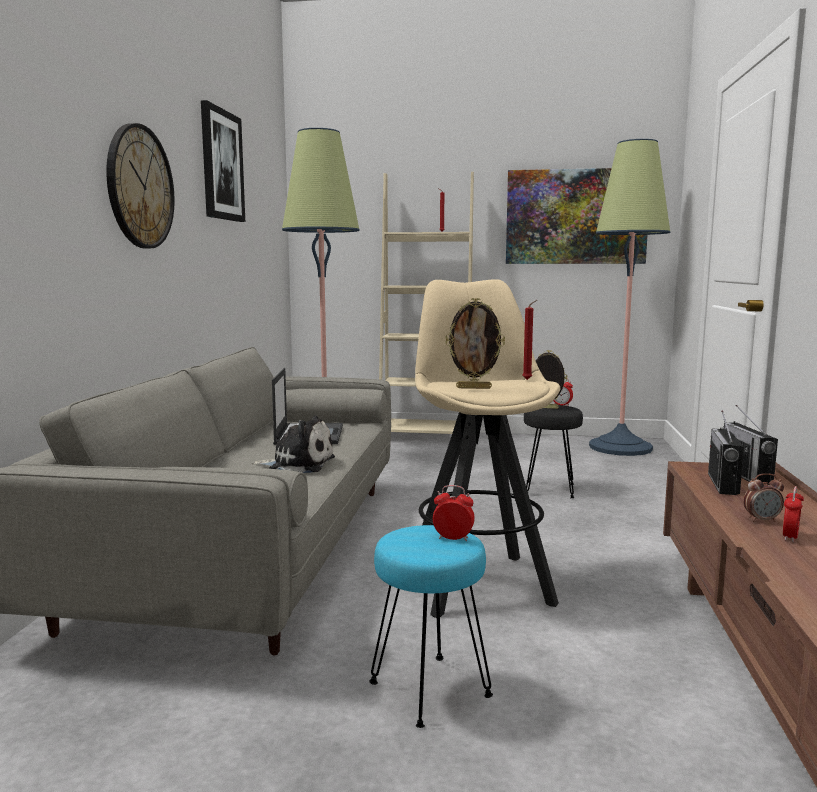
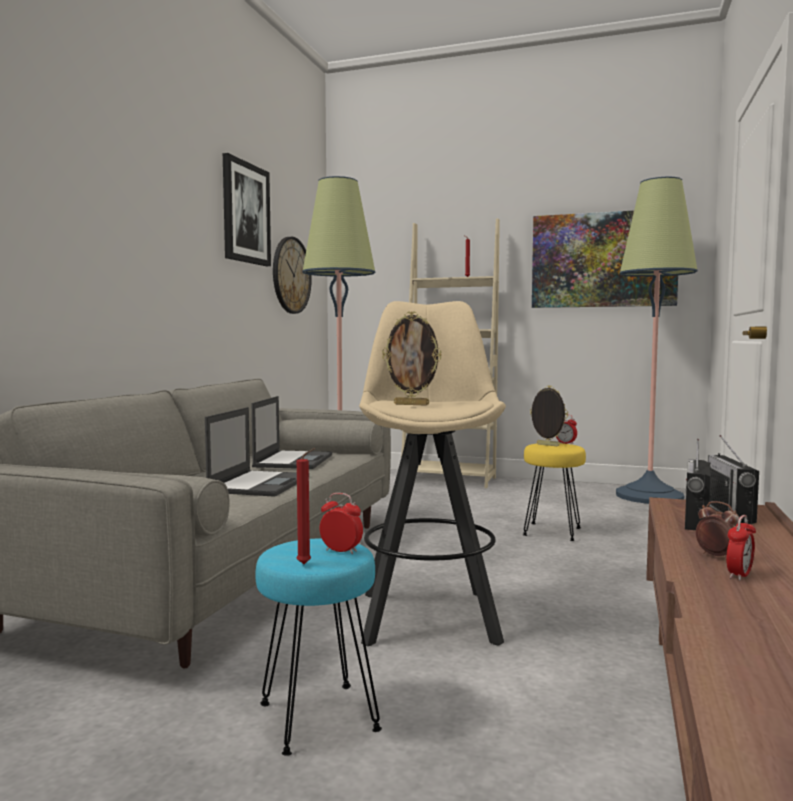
camera: 10 degrees right, 5 degrees down
wall clock [106,123,174,248] -> wall clock moved to [273,237,312,314]
plush toy [252,415,335,473] -> laptop [205,407,297,497]
red candle [522,300,537,380] -> red candle moved to [297,448,315,564]
black stool [524,405,583,498] -> yellow stool [522,443,586,541]
alarm clock [743,473,784,522] -> alarm clock turned 135 degrees counterclockwise [696,501,739,560]

